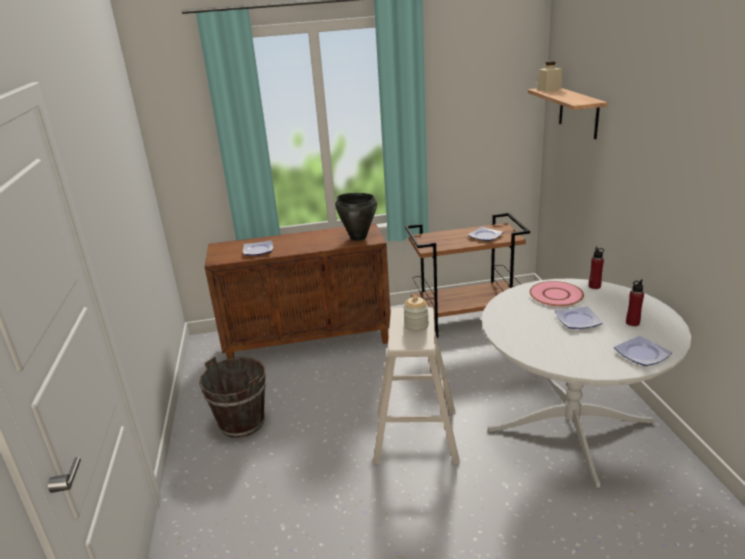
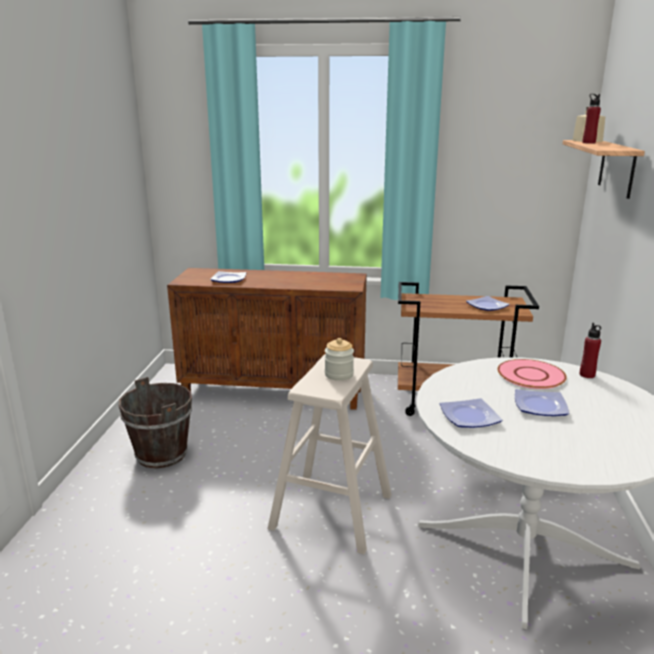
camera: 15 degrees right, 5 degrees down
black cooking pot [335,193,377,241] -> none
plate [614,336,672,366] -> plate moved to [440,398,502,428]
red bottle [626,279,644,326] -> red bottle moved to [582,94,601,144]

